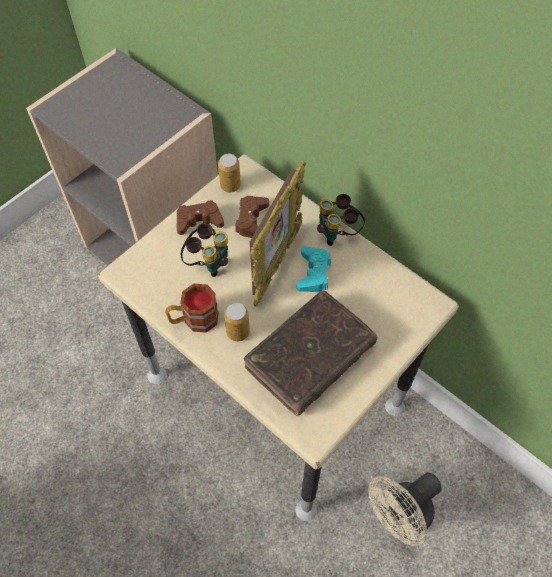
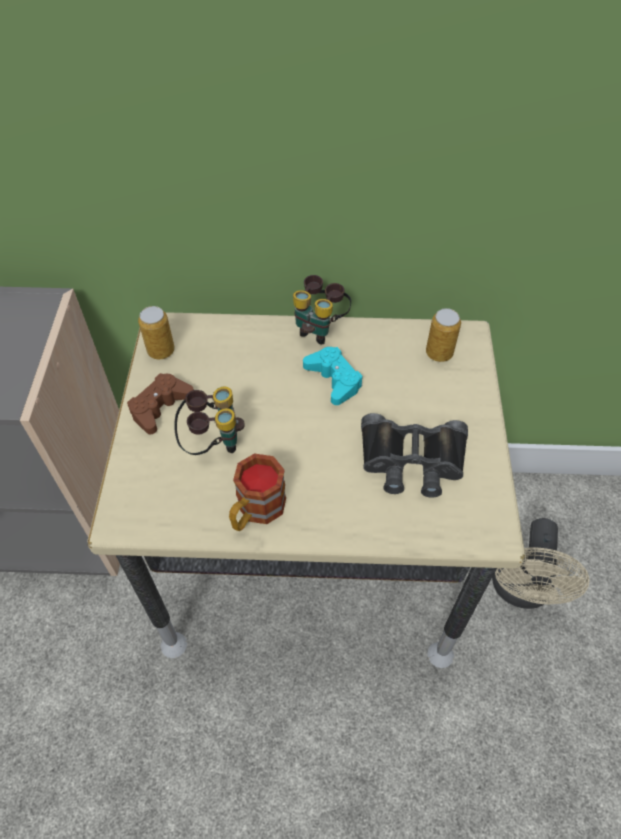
camera: 40 degrees left, 5 degrees down
can [224,303,250,342] -> can moved to [426,308,461,362]
brown game controller [235,196,269,238] -> none
brown book [243,291,378,416] -> black binoculars [361,413,468,498]
picture frame [250,160,306,307] -> none

